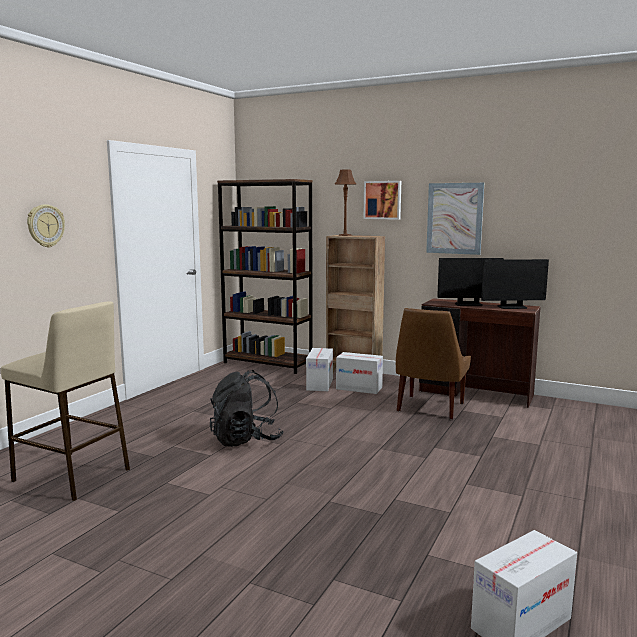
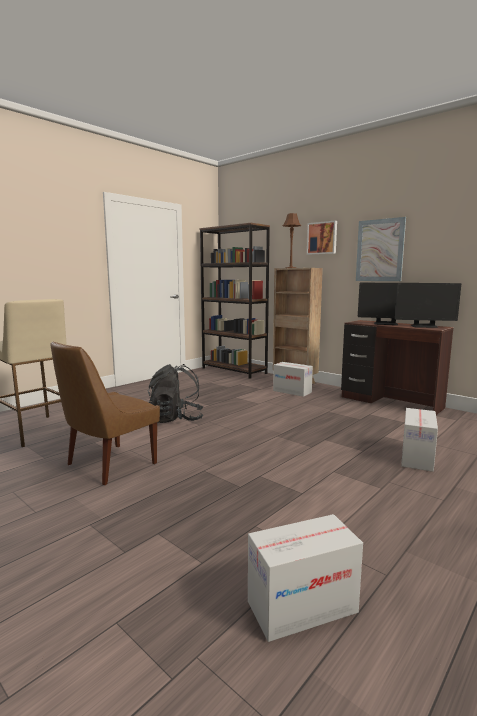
camera: 15 degrees right, 0 degrees up
wall clock [27,205,65,248] -> none
cardboard box [306,348,333,391] -> cardboard box moved to [401,408,438,472]
brown chair [396,308,471,419] -> brown chair moved to [51,341,160,485]

